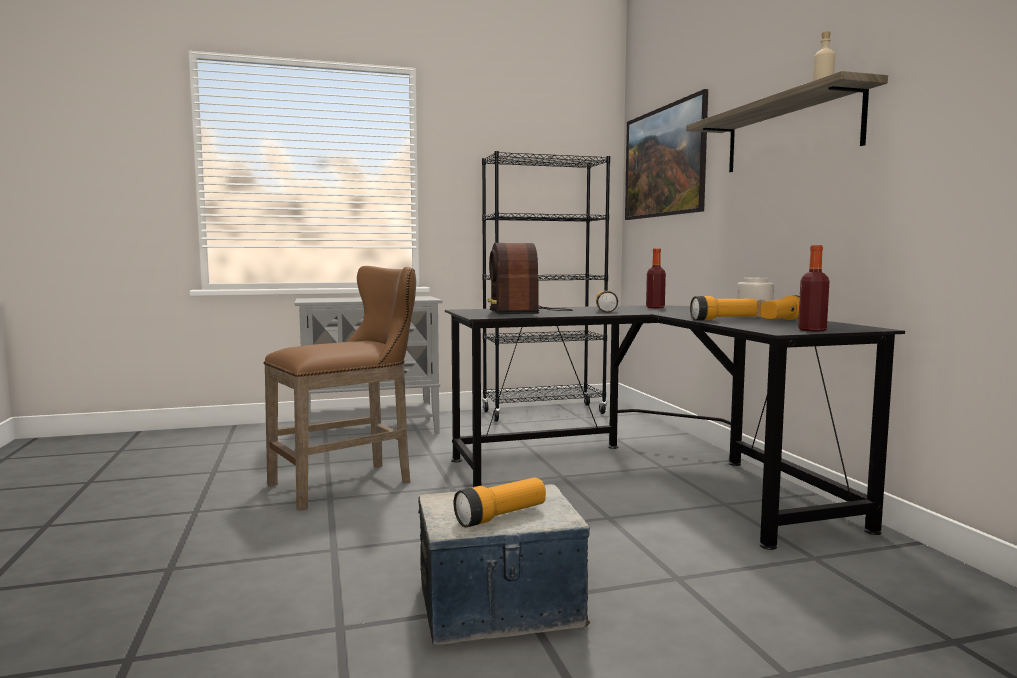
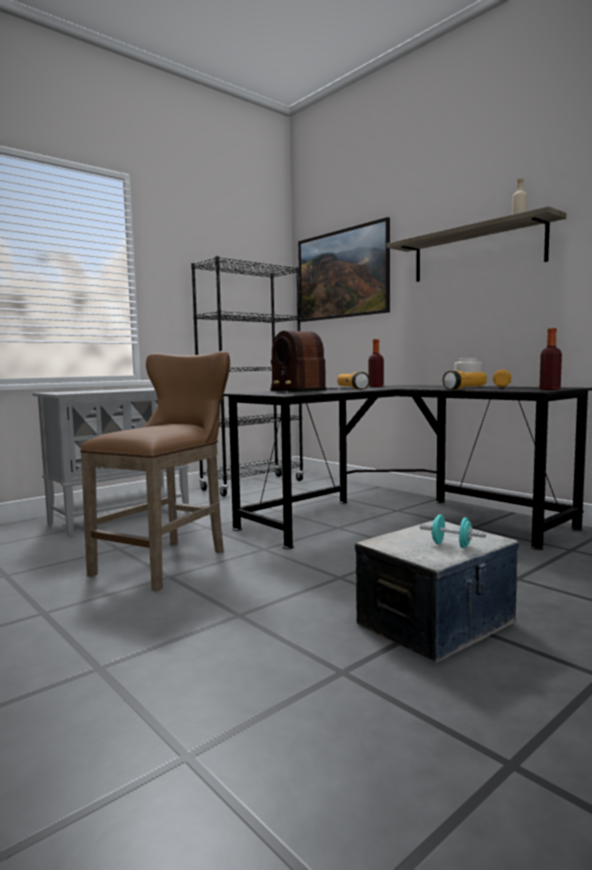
camera: 25 degrees left, 0 degrees up
flashlight [453,478,546,527] -> turquoise dumbbell [420,515,486,548]

